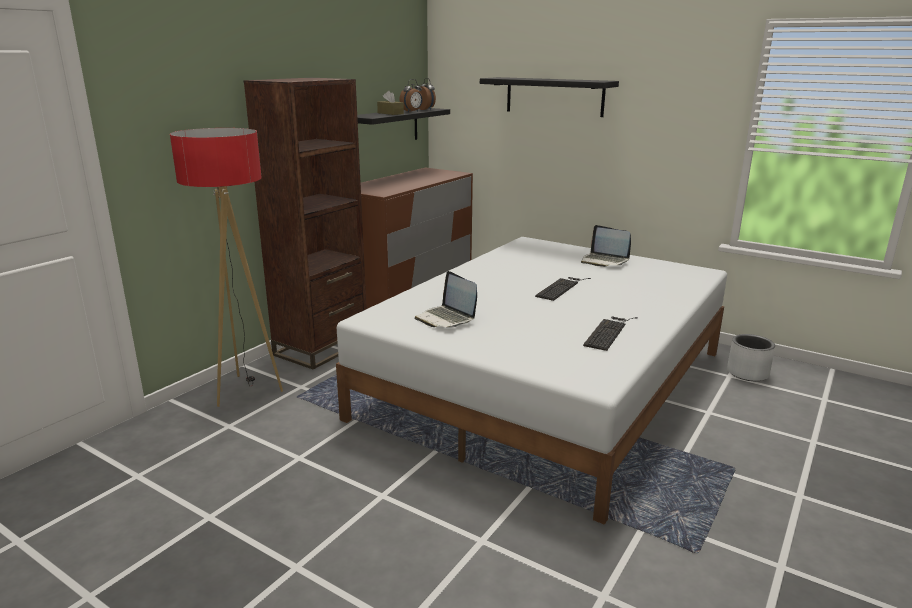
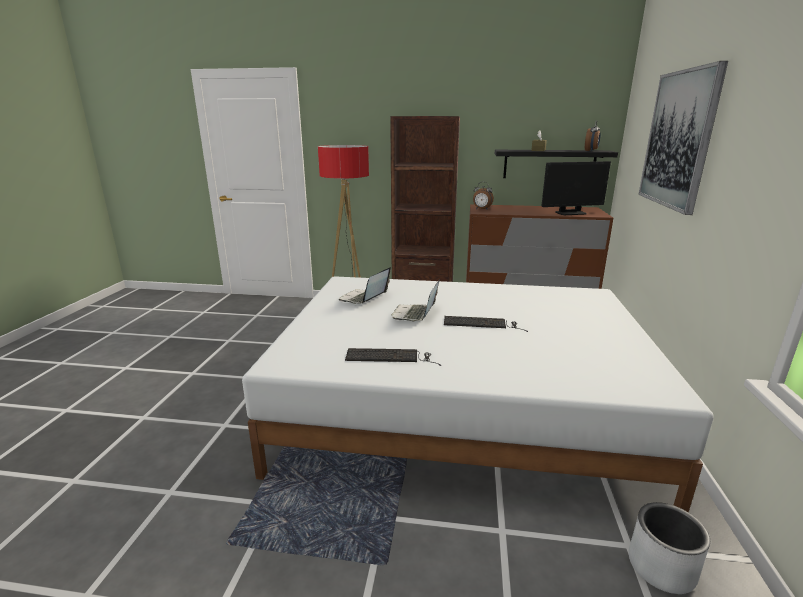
camera: 65 degrees right, 0 degrees up
alarm clock [399,79,423,112] -> alarm clock moved to [473,182,494,209]
black shelf [480,77,619,117] -> picture [638,61,728,215]
laptop [581,225,631,267] -> laptop moved to [392,280,440,322]
none -> monitor [541,161,611,215]

